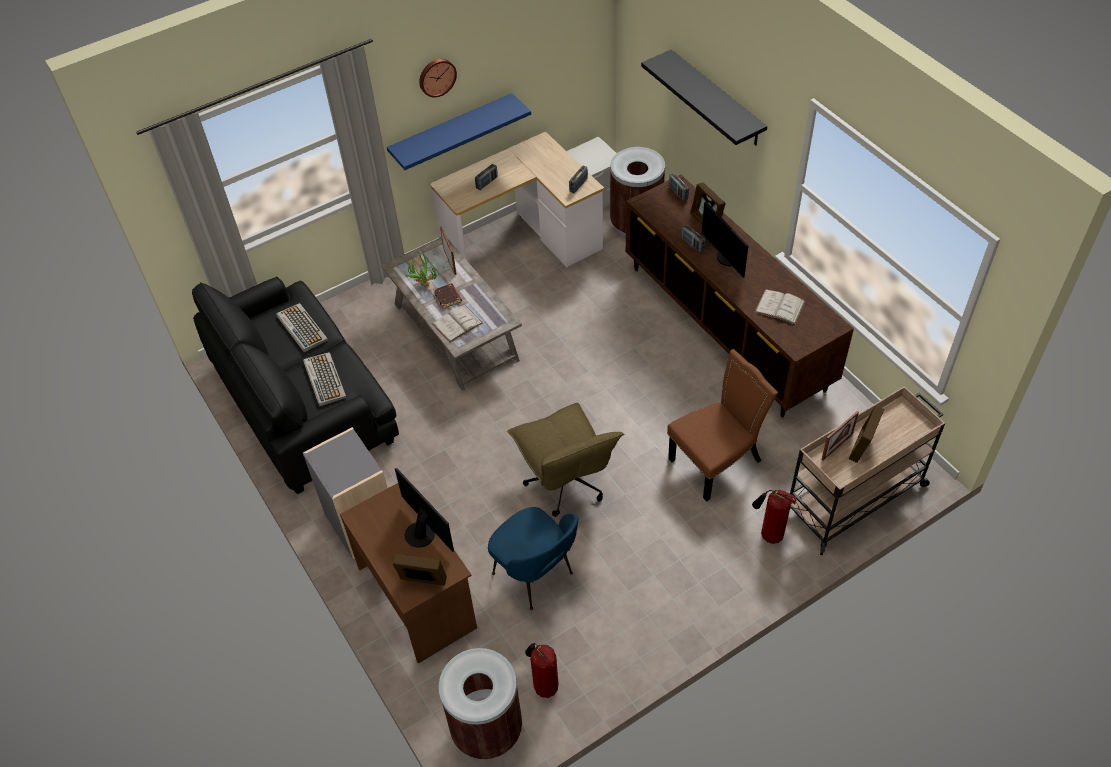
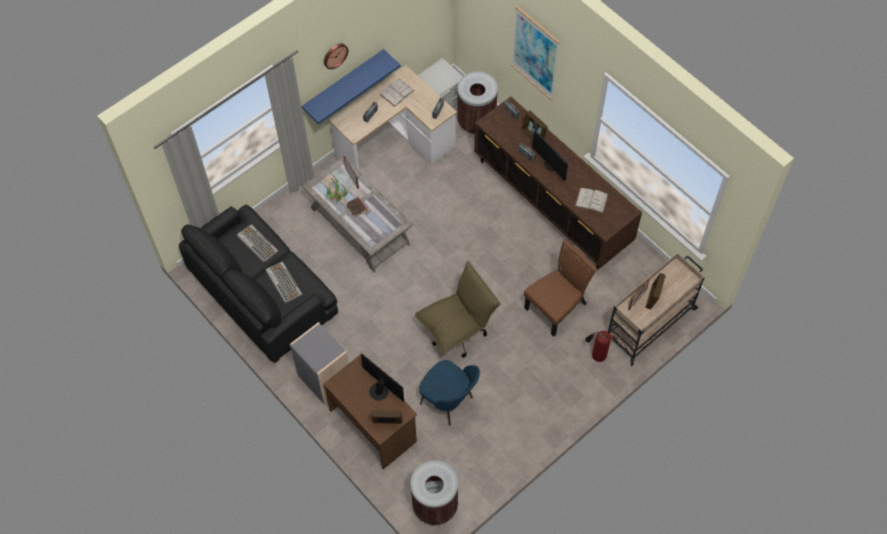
camera: 10 degrees left, 10 degrees up
white book [432,305,483,343] -> white book moved to [380,79,414,107]
beige office chair [507,403,624,517] -> beige office chair turned 90 degrees counterclockwise [415,261,500,358]
fire extinguisher [525,643,558,698] -> none
black shelf [641,49,767,145] -> picture [511,5,560,101]

